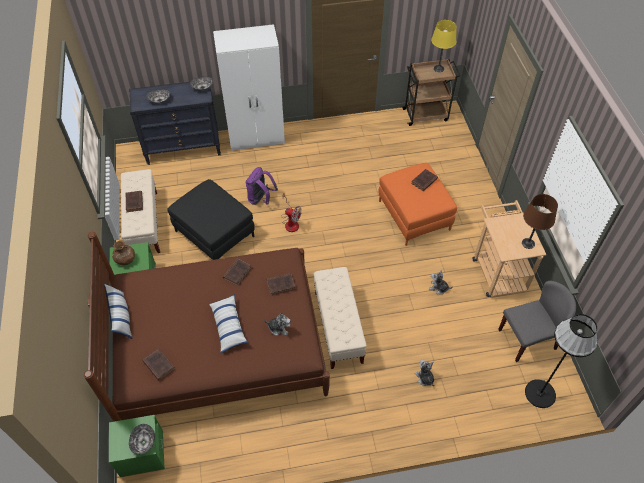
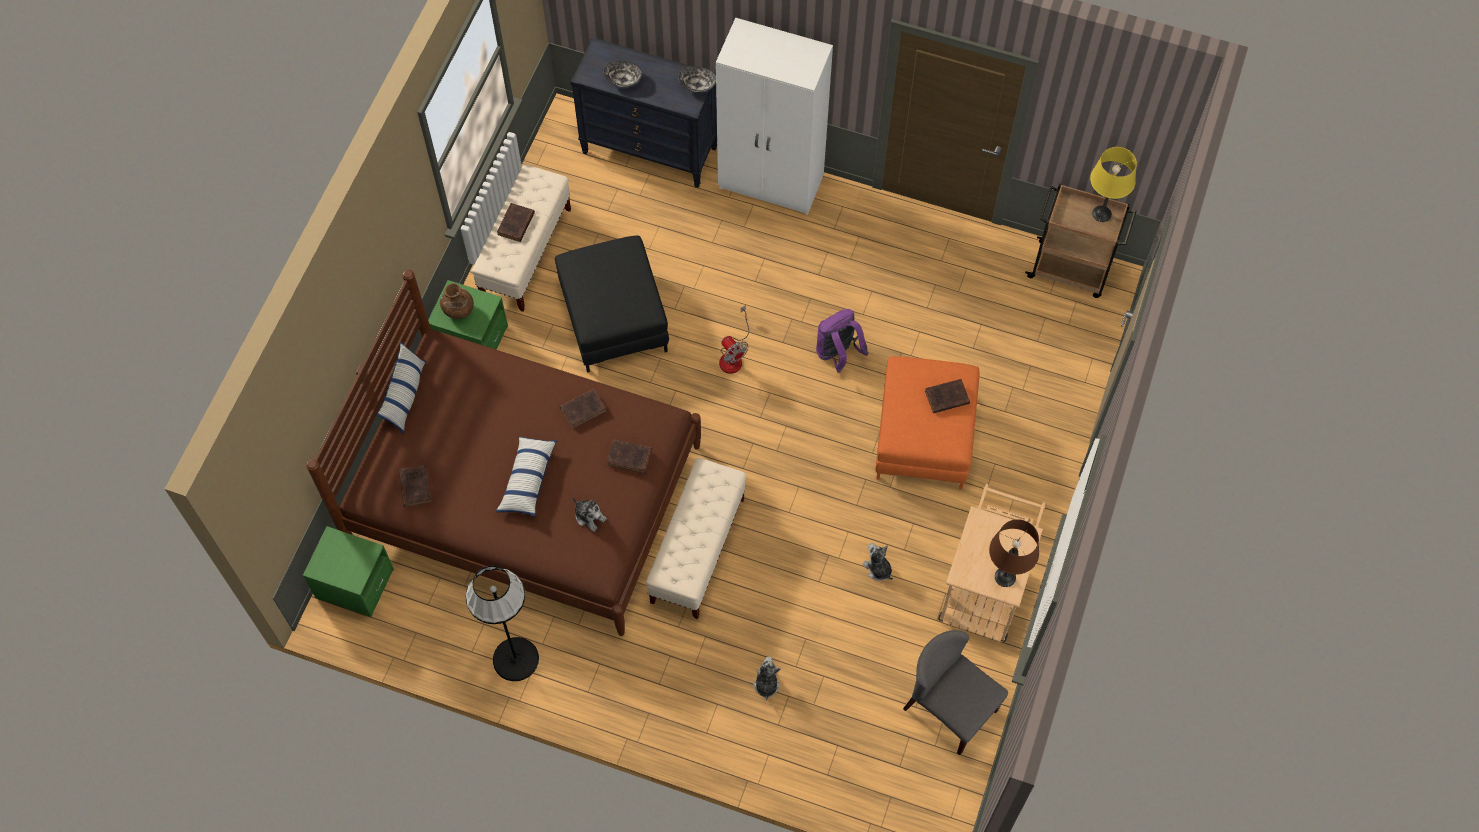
camera: 30 degrees right, 10 degrees up
bowl [129,424,155,454] -> none
purple backpack [246,167,278,205] -> purple backpack moved to [816,309,869,373]
grey chair [498,281,576,362] -> grey chair turned 150 degrees counterclockwise [903,630,1008,755]
black floor lamp [525,314,598,408] -> black floor lamp moved to [466,565,539,681]

